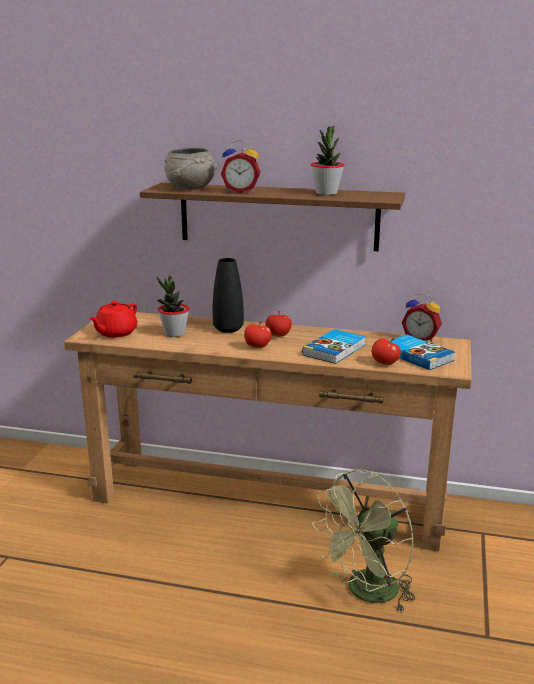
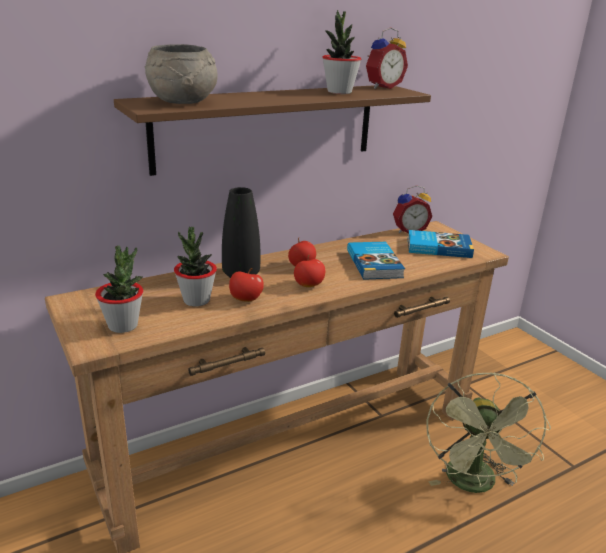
camera: 45 degrees left, 5 degrees up
red teapot [89,301,137,338] -> potted plant [95,245,143,333]
alarm clock [221,139,261,193] -> alarm clock moved to [366,27,408,89]
apple [372,338,401,365] -> apple moved to [229,268,264,302]

